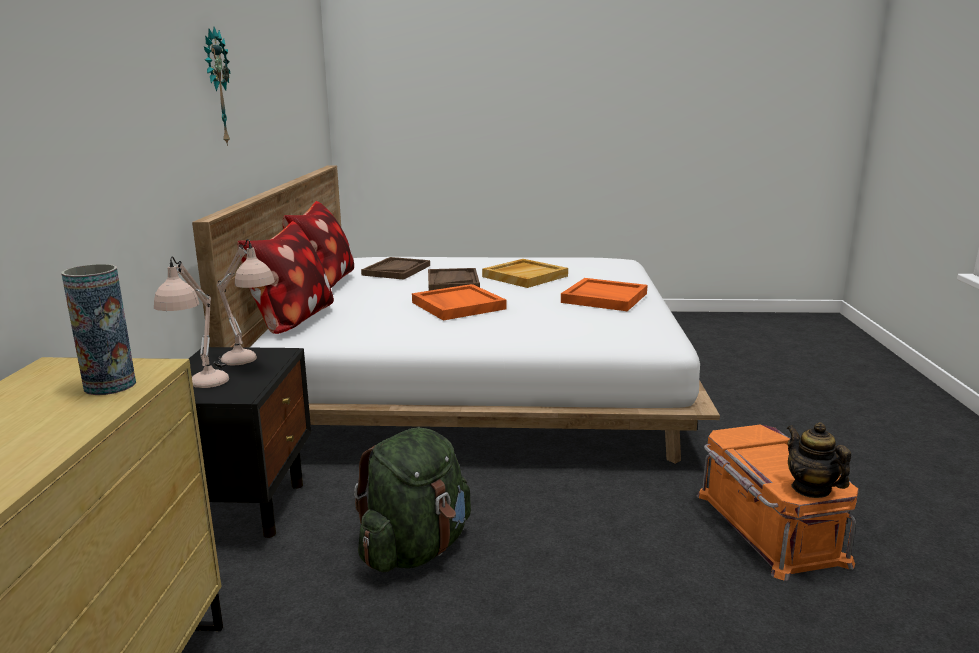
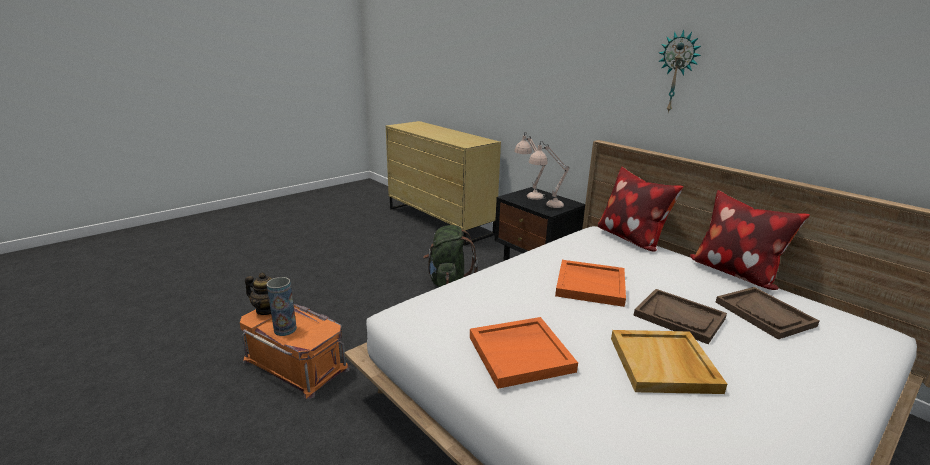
camera: 135 degrees right, 5 degrees up
vase [61,264,136,395] -> vase moved to [267,277,297,336]

